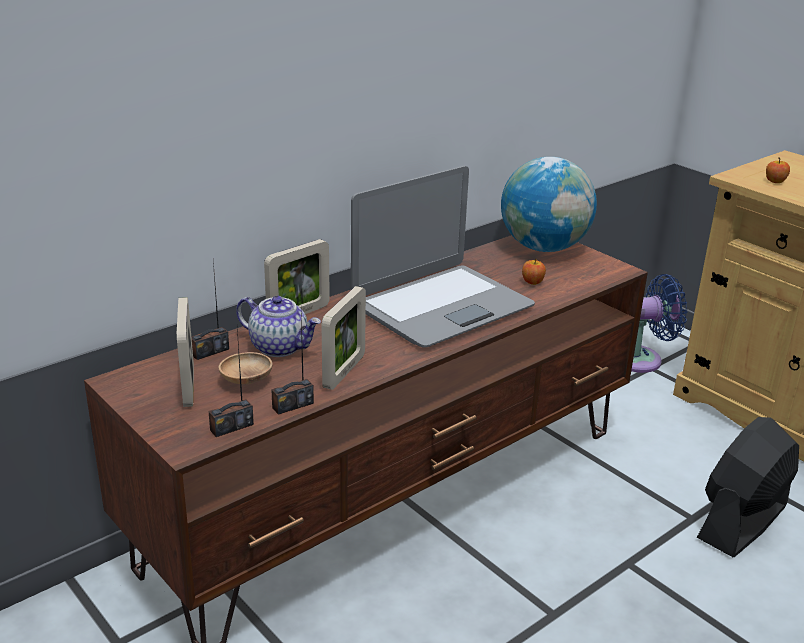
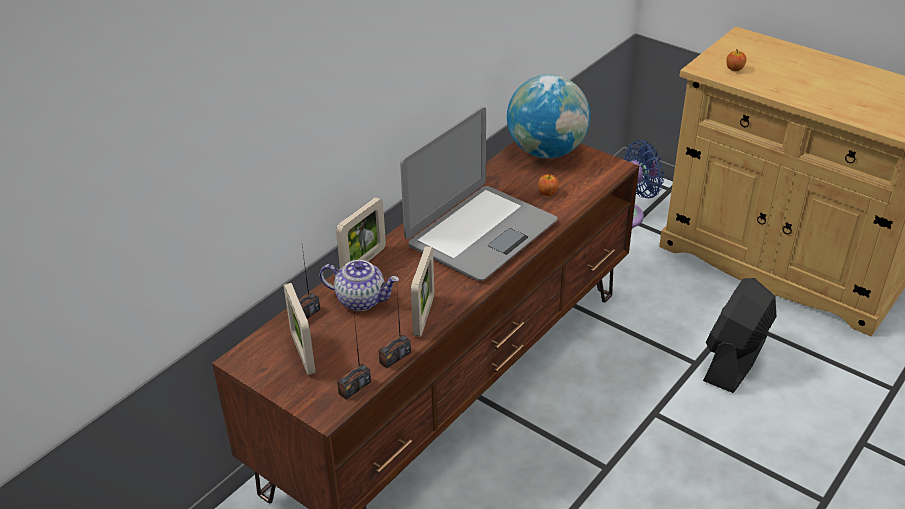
camera: 10 degrees left, 10 degrees up
brown bowl [218,352,272,384] -> none

